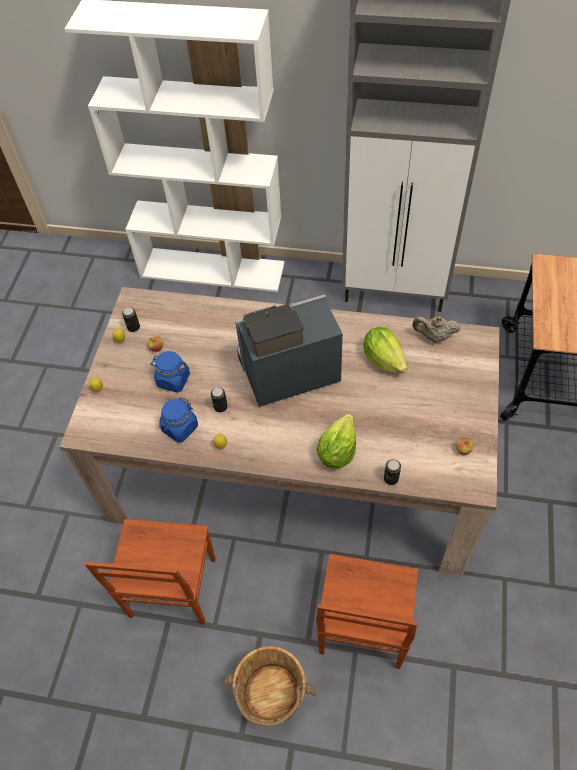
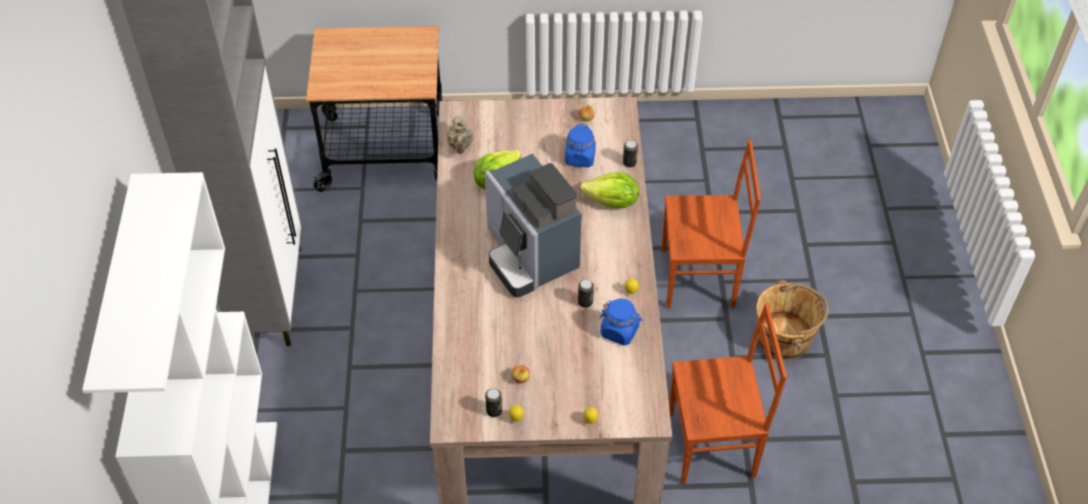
camera: 105 degrees left, 5 degrees down
blue jar [151,351,190,393] -> blue jar moved to [565,124,596,167]

